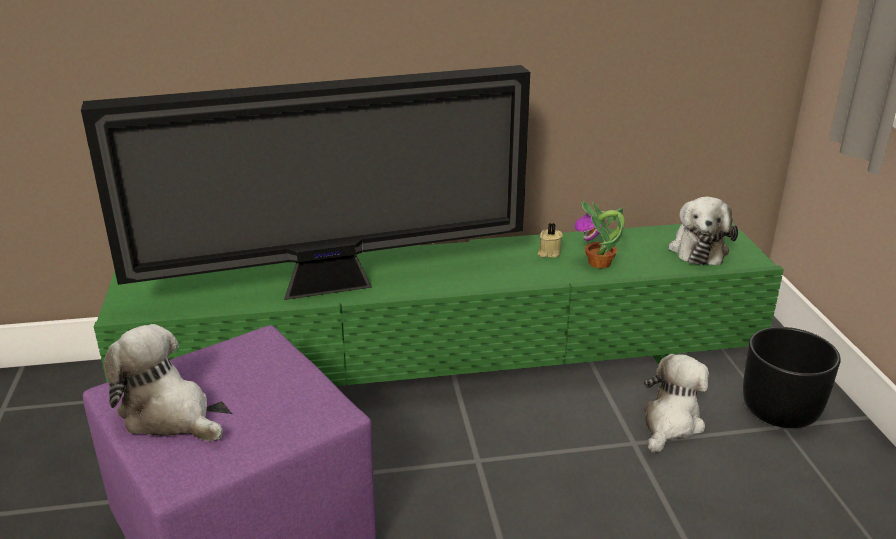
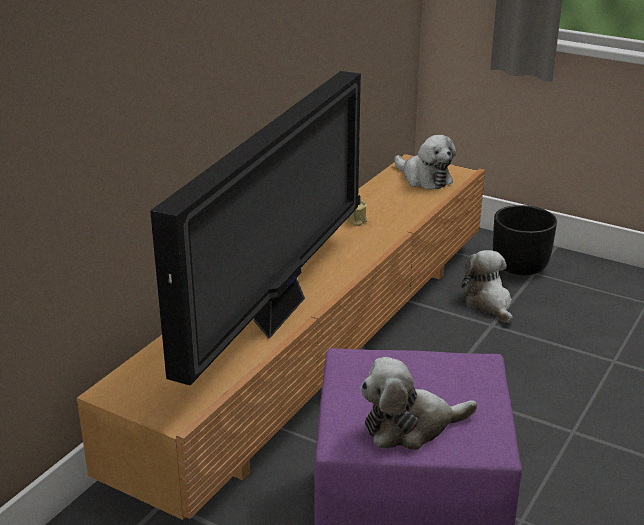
camera: 50 degrees left, 0 degrees up
green tv stand [94,222,784,386] -> brown tv stand [77,154,485,520]
potted plant [574,201,625,268] -> none

